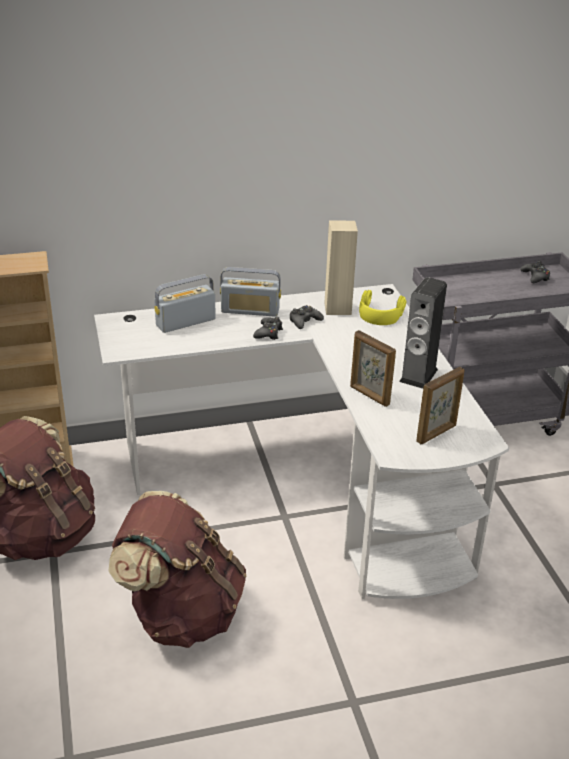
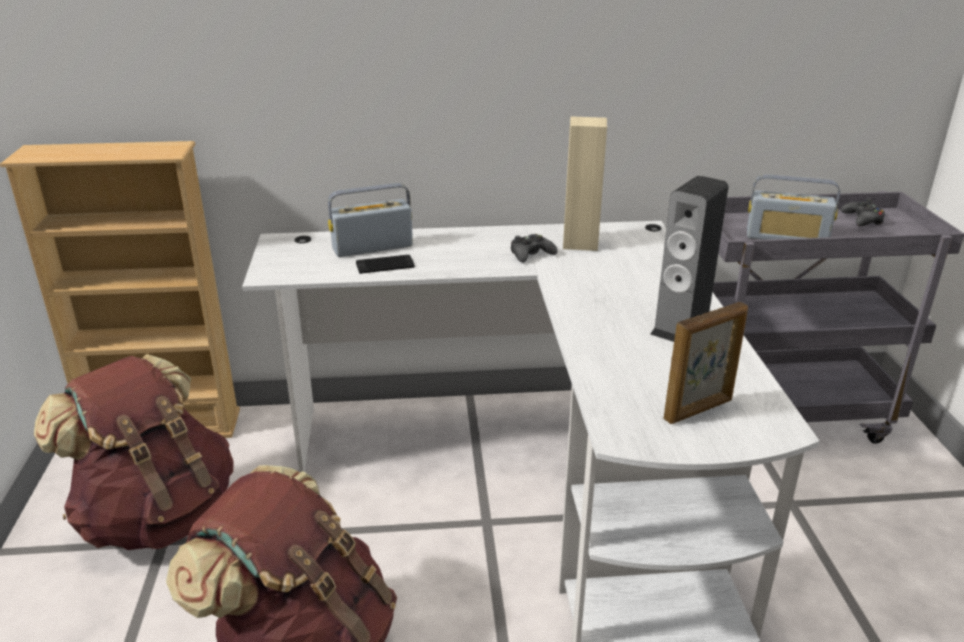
camera: 10 degrees right, 5 degrees down
radio [220,267,281,317] -> radio moved to [747,174,840,240]
black game controller [253,317,283,340] -> none
picture frame [350,330,396,407] -> none
yellow headphones [359,290,406,325] -> none
none -> phone [356,255,415,274]

